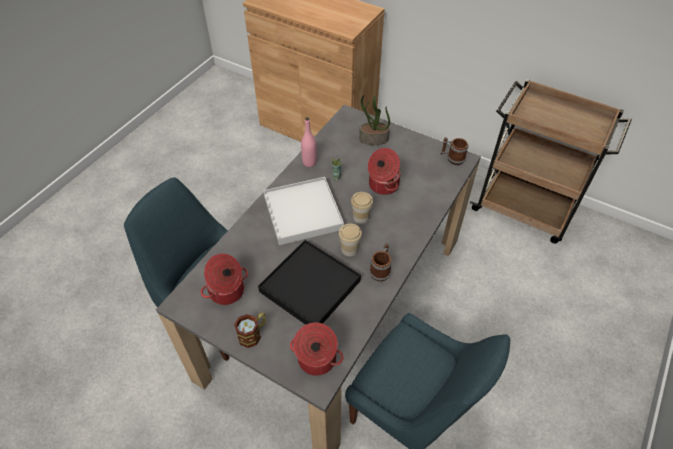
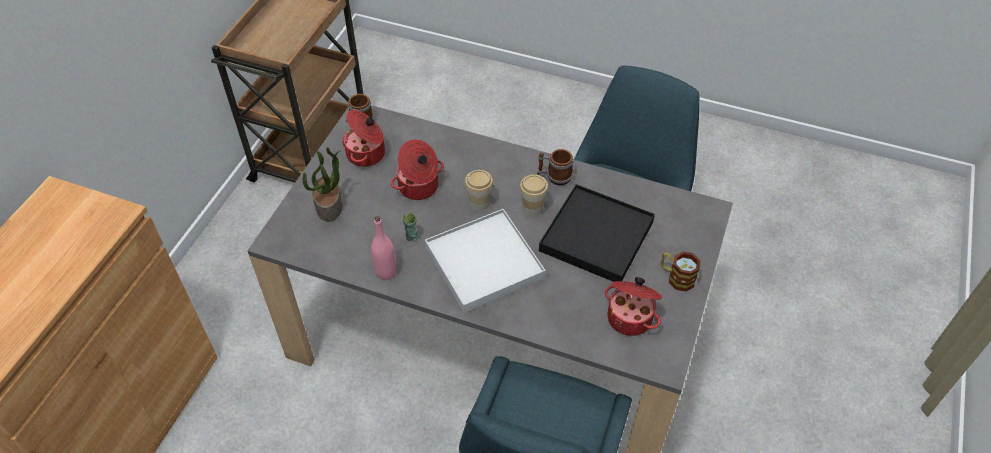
camera: 100 degrees left, 0 degrees up
cooking pot [290,322,343,376] -> cooking pot moved to [342,110,385,167]

